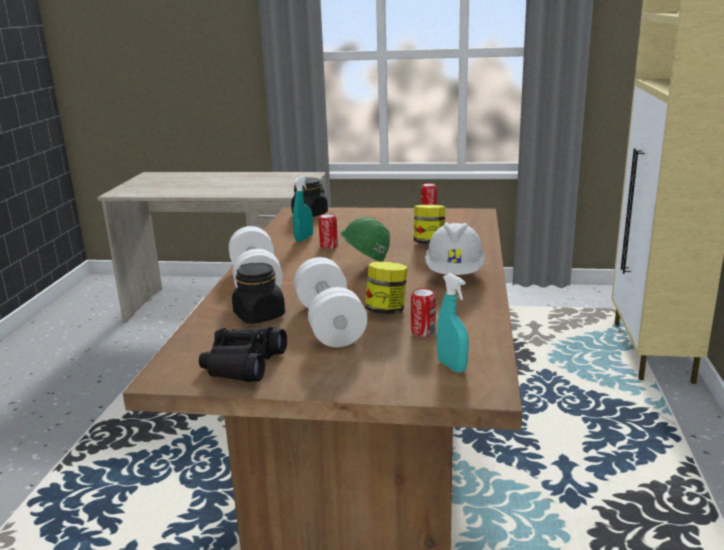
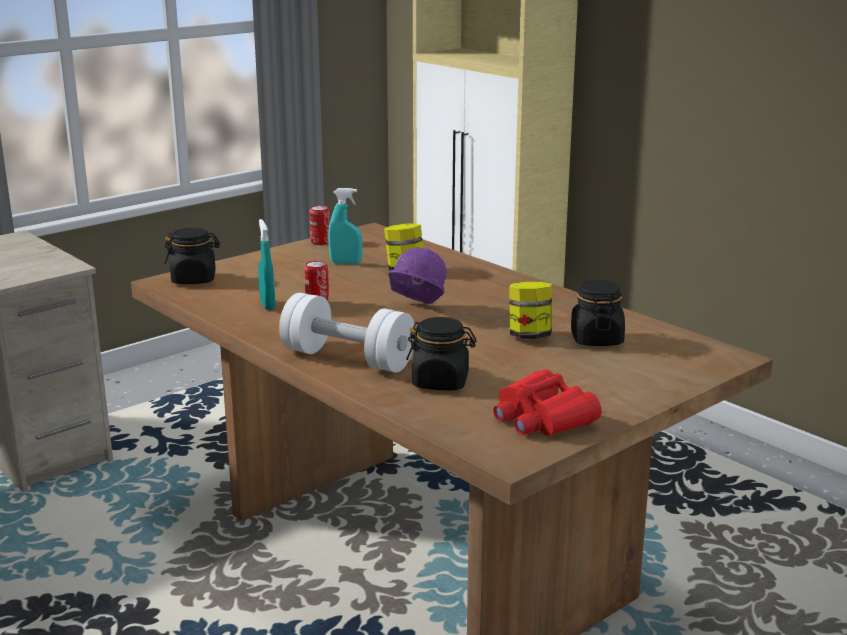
camera: 50 degrees left, 0 degrees up
black binoculars [199,327,287,382] -> red binoculars [493,370,602,436]
white dumbbell [294,257,367,347] -> none
green hard hat [340,217,390,262] -> purple hard hat [388,247,447,304]
can [411,288,436,337] -> black jar [571,280,625,346]
white hard hat [425,222,486,275] -> none
turquoise spray bottle [437,273,469,373] -> turquoise spray bottle moved to [328,188,362,265]

